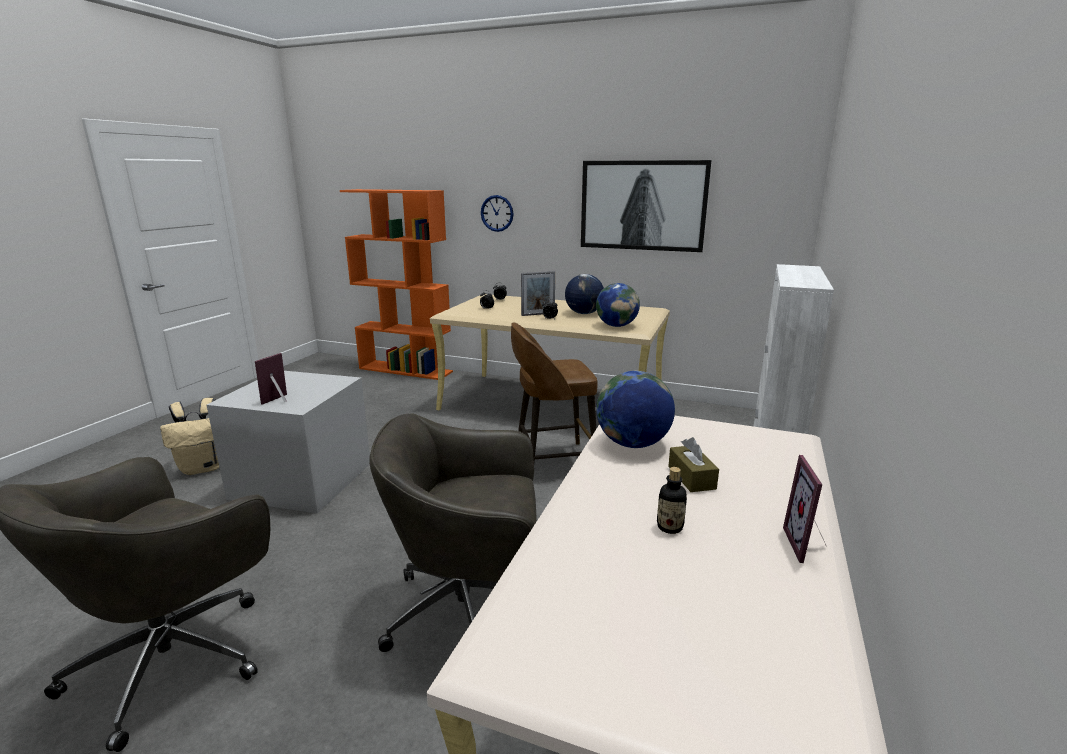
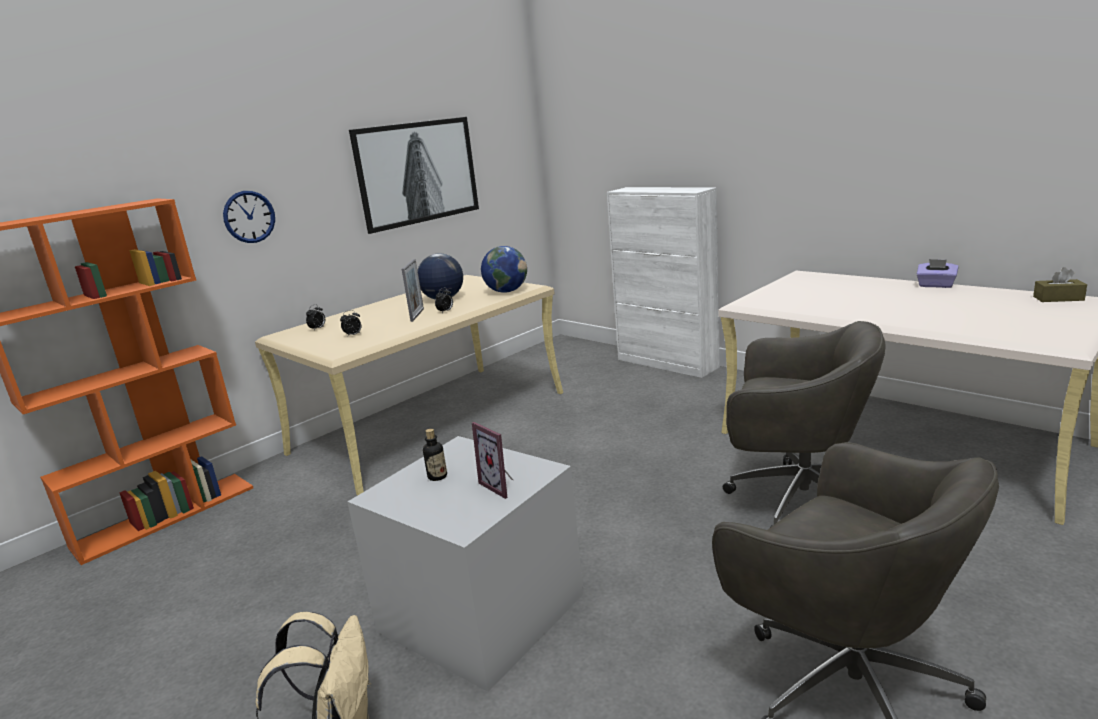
camera: 65 degrees left, 0 degrees up
grey office chair [369,413,537,652] -> grey office chair turned 90 degrees counterclockwise [723,321,886,528]
brown stool [511,322,597,461] -> none
globe [596,371,675,448] -> none
bottle [657,467,687,534] -> bottle moved to [423,429,447,481]
brown tissue box [668,437,719,492] -> brown tissue box moved to [1033,267,1087,302]
picture frame [783,455,826,563] -> purple tissue box [917,259,959,288]

